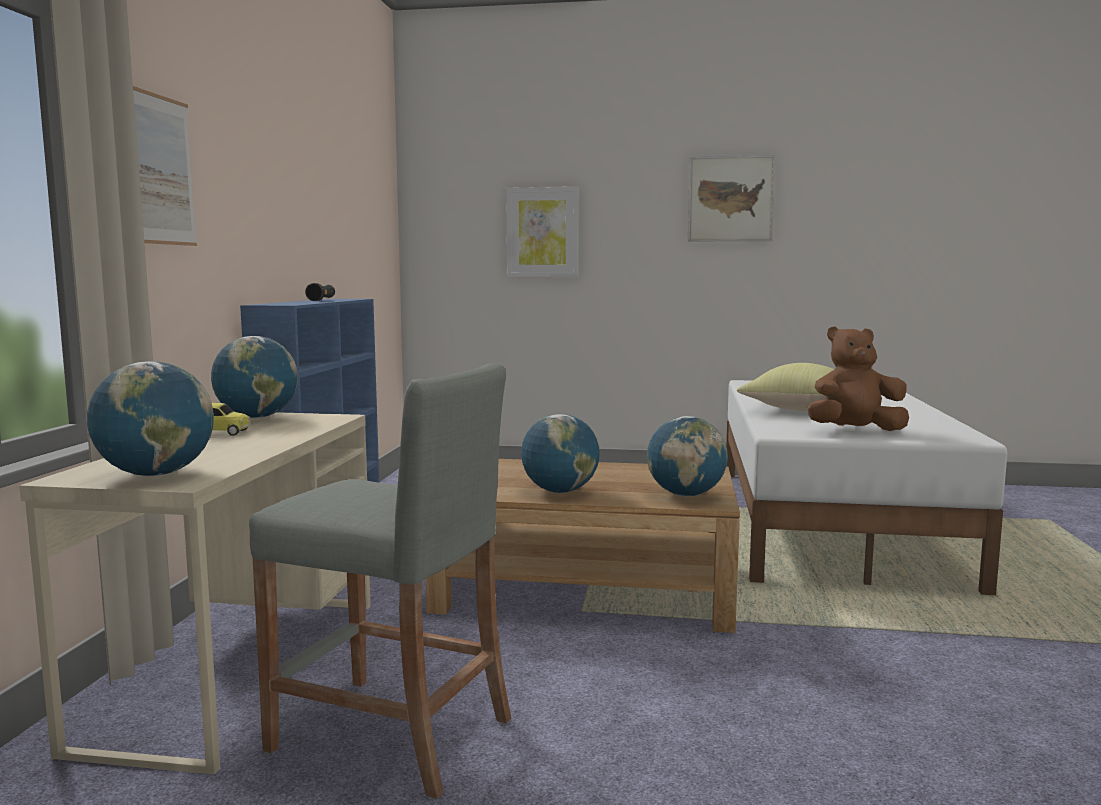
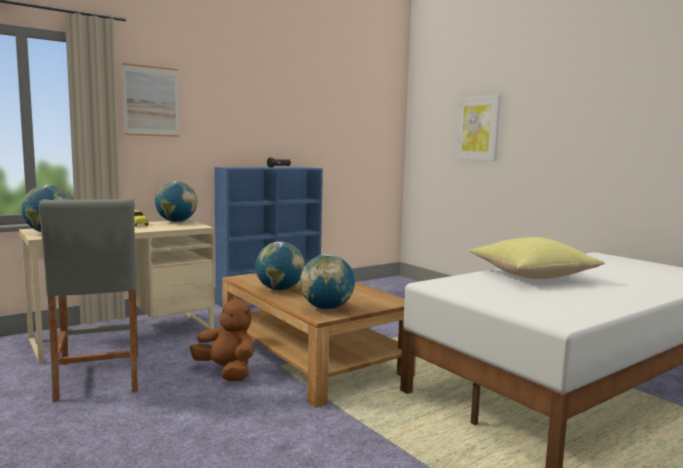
camera: 45 degrees right, 0 degrees up
picture [688,155,776,242] -> none
brown plush toy [808,326,909,431] -> brown plush toy moved to [190,295,254,381]

